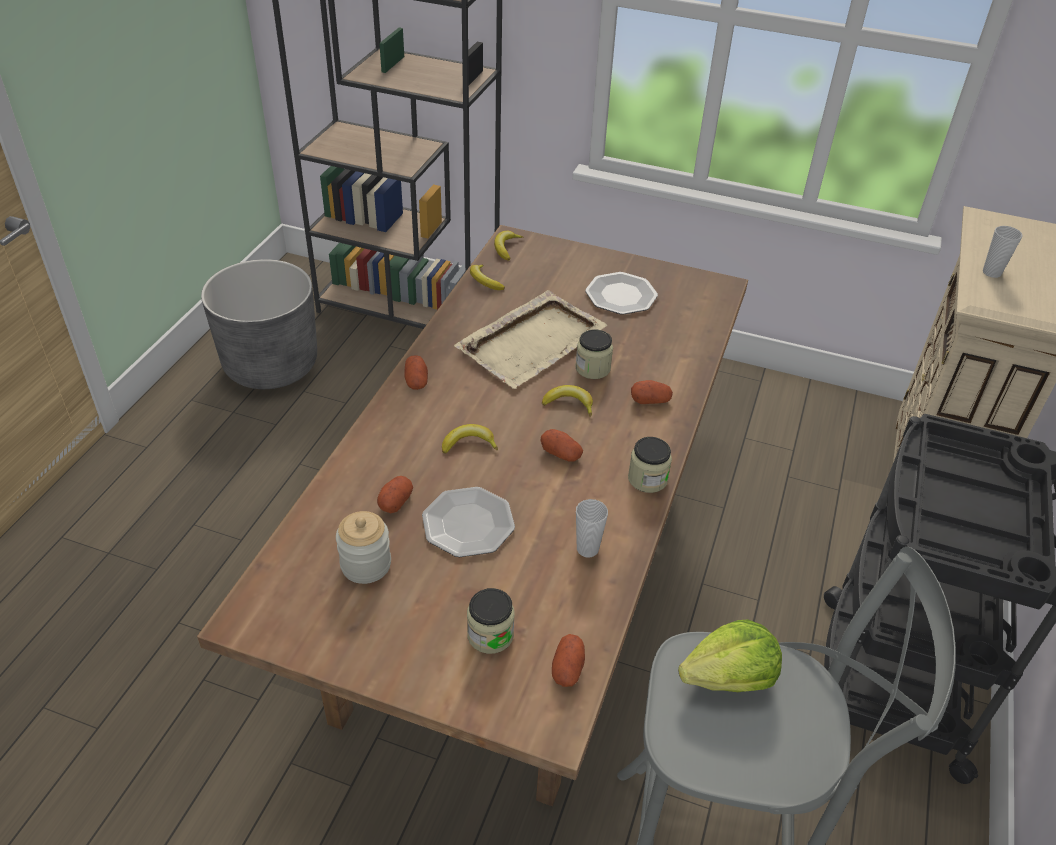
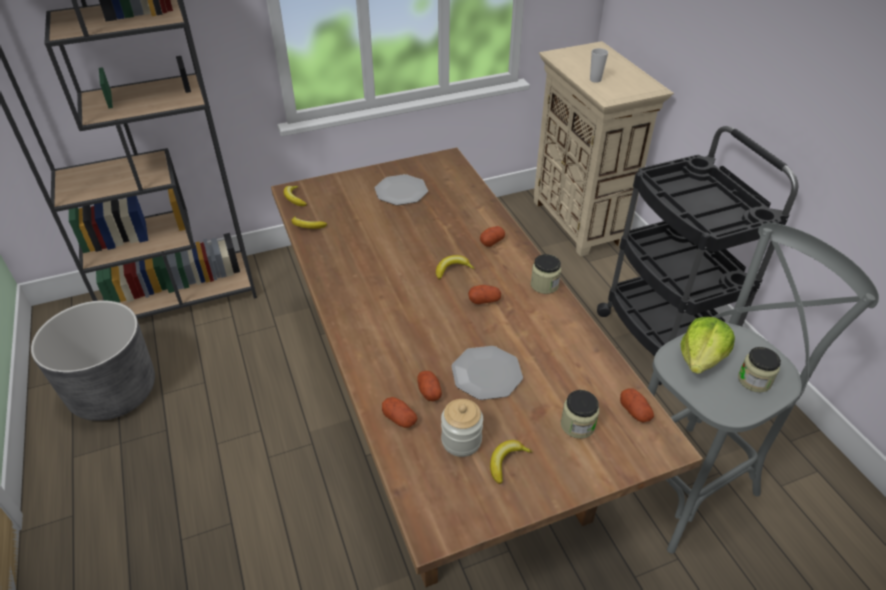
camera: 40 degrees left, 0 degrees up
potato [405,355,428,390] -> potato moved to [382,397,417,428]
banana [442,424,498,454] -> banana moved to [490,440,533,484]
beige tray [454,290,607,389] -> none
jar [575,329,613,379] -> jar moved to [738,347,781,393]
cup [576,499,608,558] -> none

